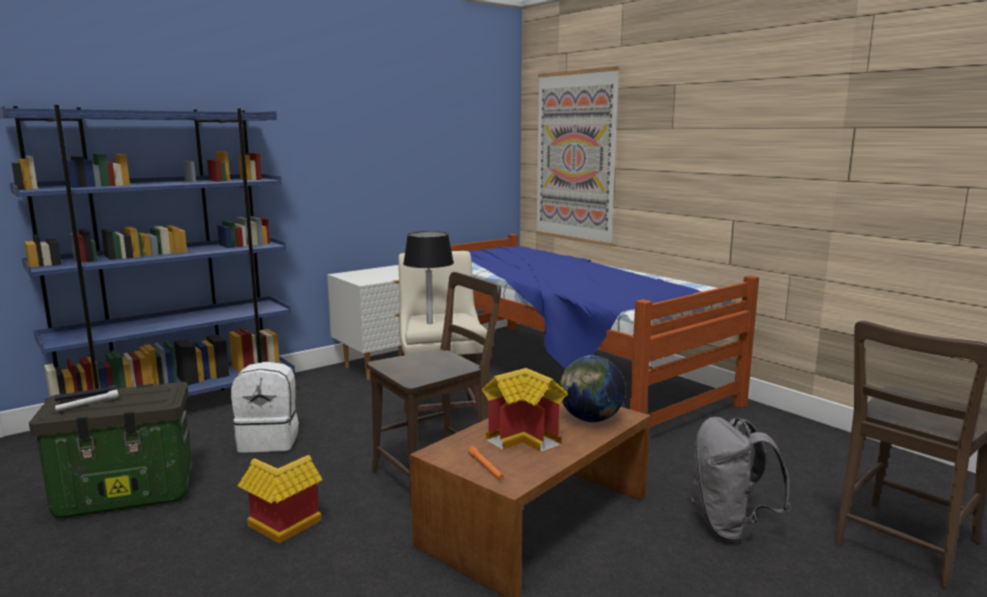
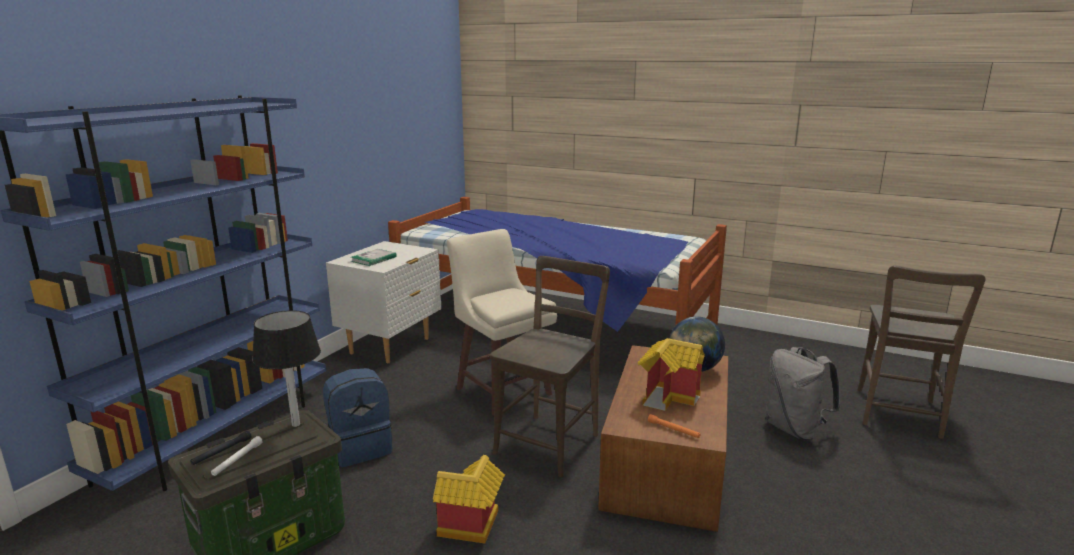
camera: 25 degrees left, 5 degrees up
white backpack [231,362,299,452] -> blue backpack [323,368,392,467]
black table lamp [403,231,454,324] -> black table lamp moved to [252,310,321,427]
picture [536,66,620,247] -> none
none -> book [351,249,397,266]

